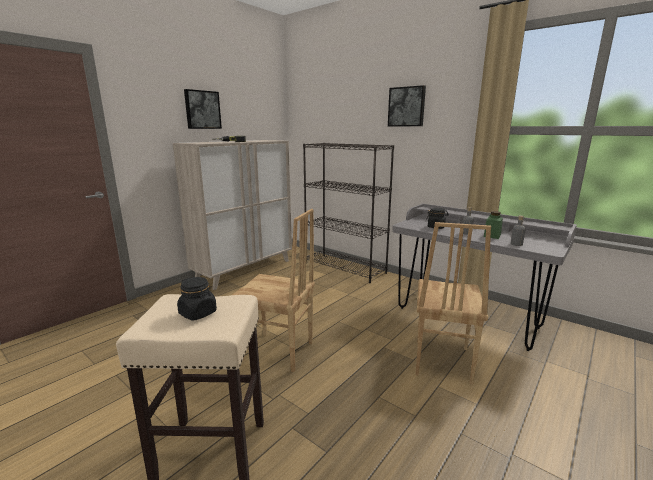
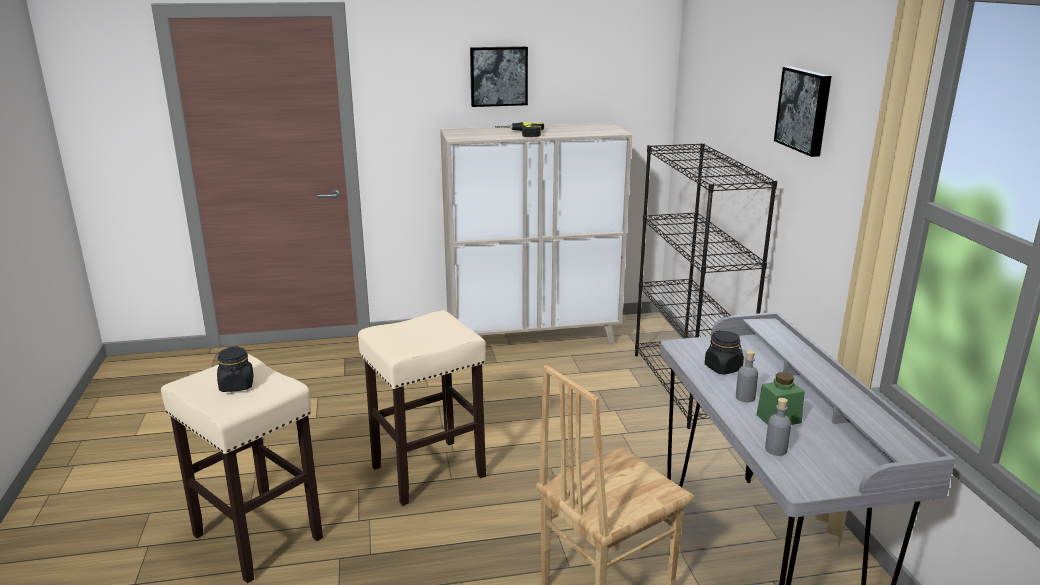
camera: 40 degrees right, 5 degrees up
brown chair [232,209,315,372] -> beige stool [358,310,486,506]

